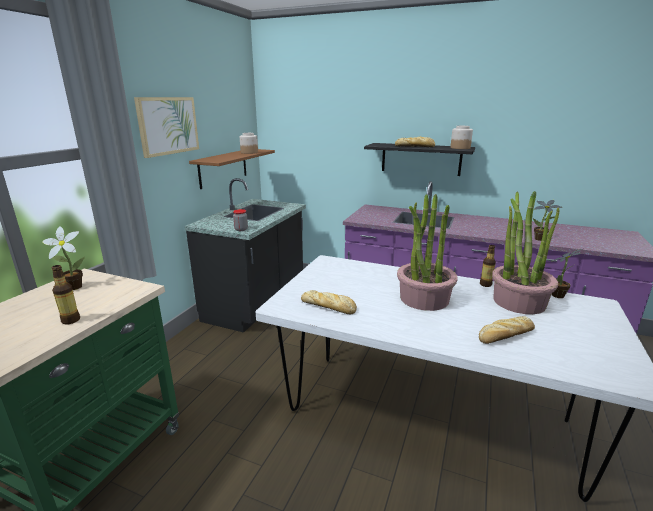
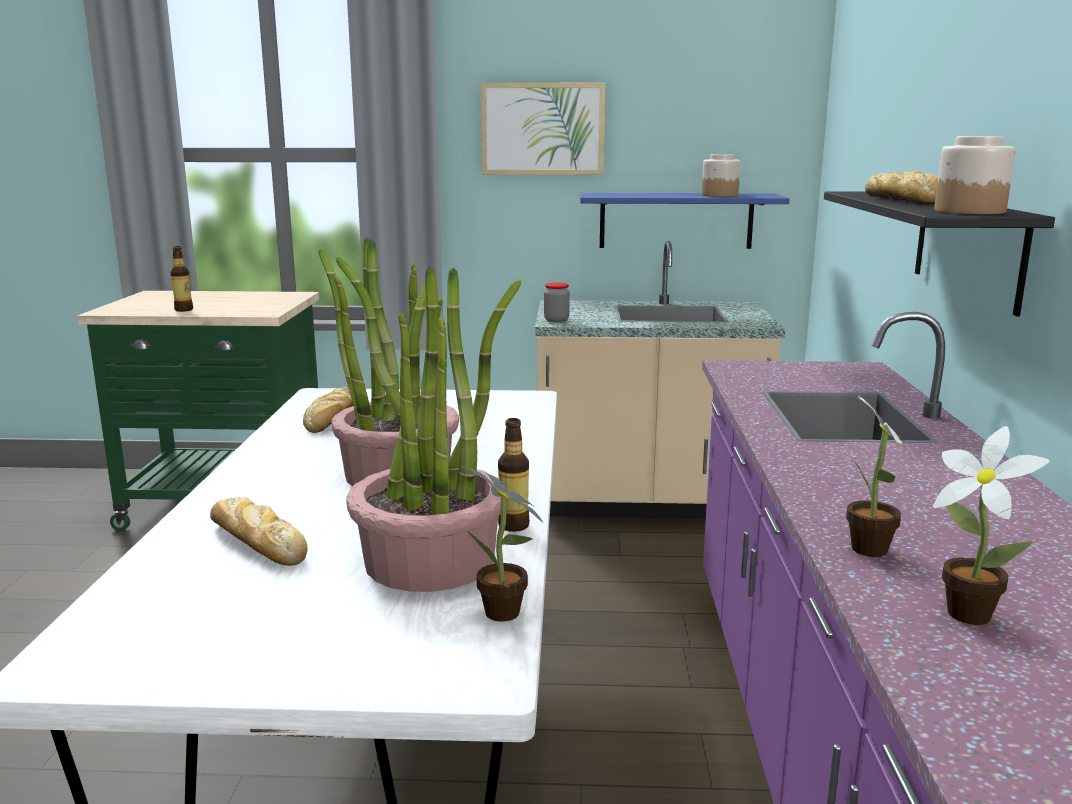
camera: 70 degrees right, 5 degrees down
potted plant [42,226,85,290] -> potted plant moved to [933,426,1050,625]
black counter [185,178,306,333] -> beige counter [535,241,785,519]
brown shelf [189,149,275,189] -> blue shelf [580,193,790,249]

